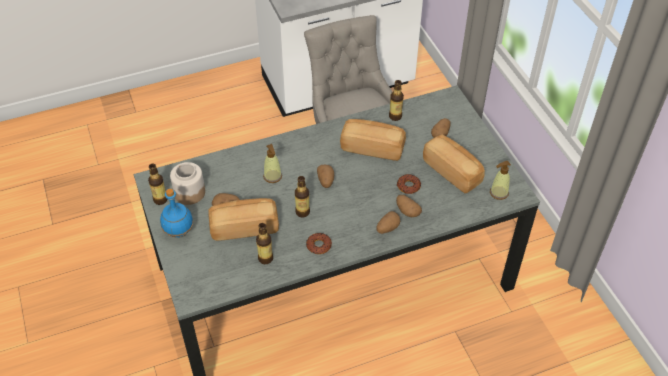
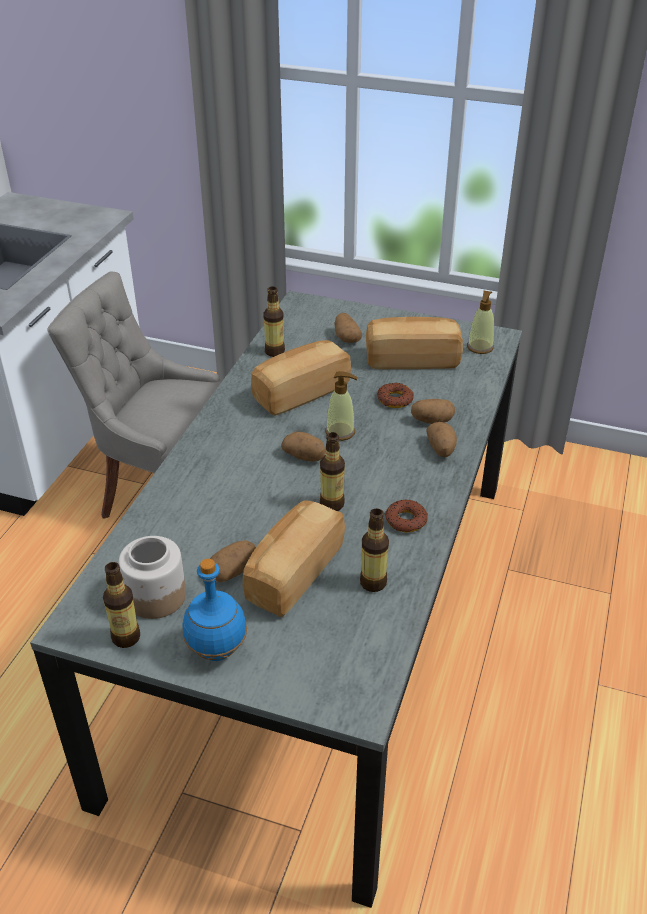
camera: 50 degrees left, 10 degrees down
soap dispenser [263,144,282,183] -> soap dispenser moved to [325,371,358,441]

